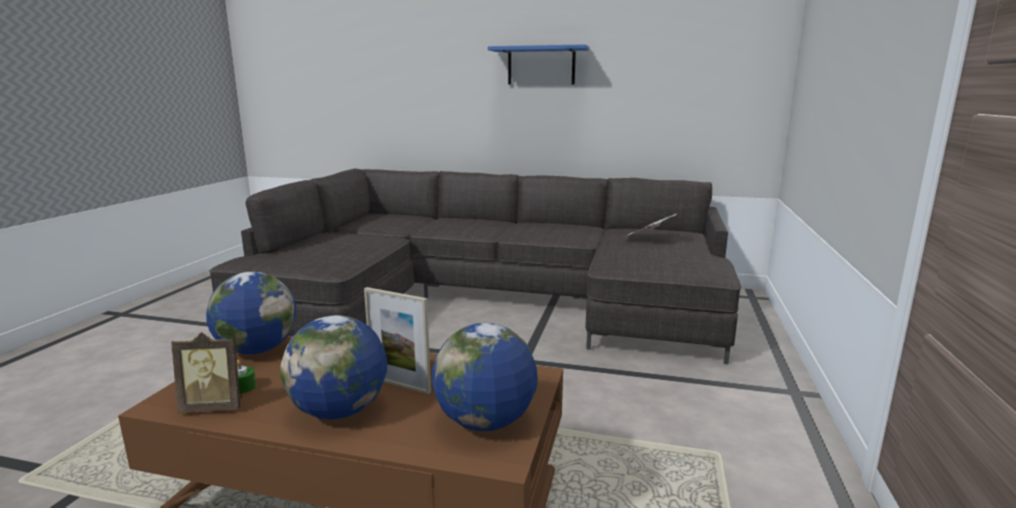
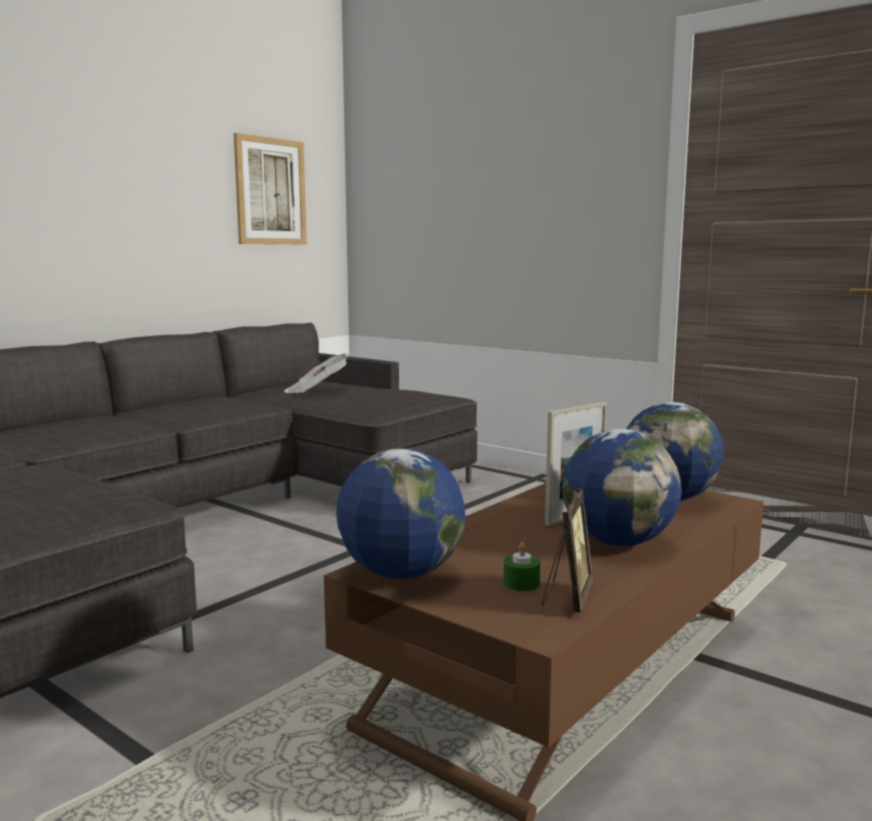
camera: 65 degrees left, 5 degrees down
blue shelf [488,44,589,85] -> none
none -> picture [234,133,307,244]

